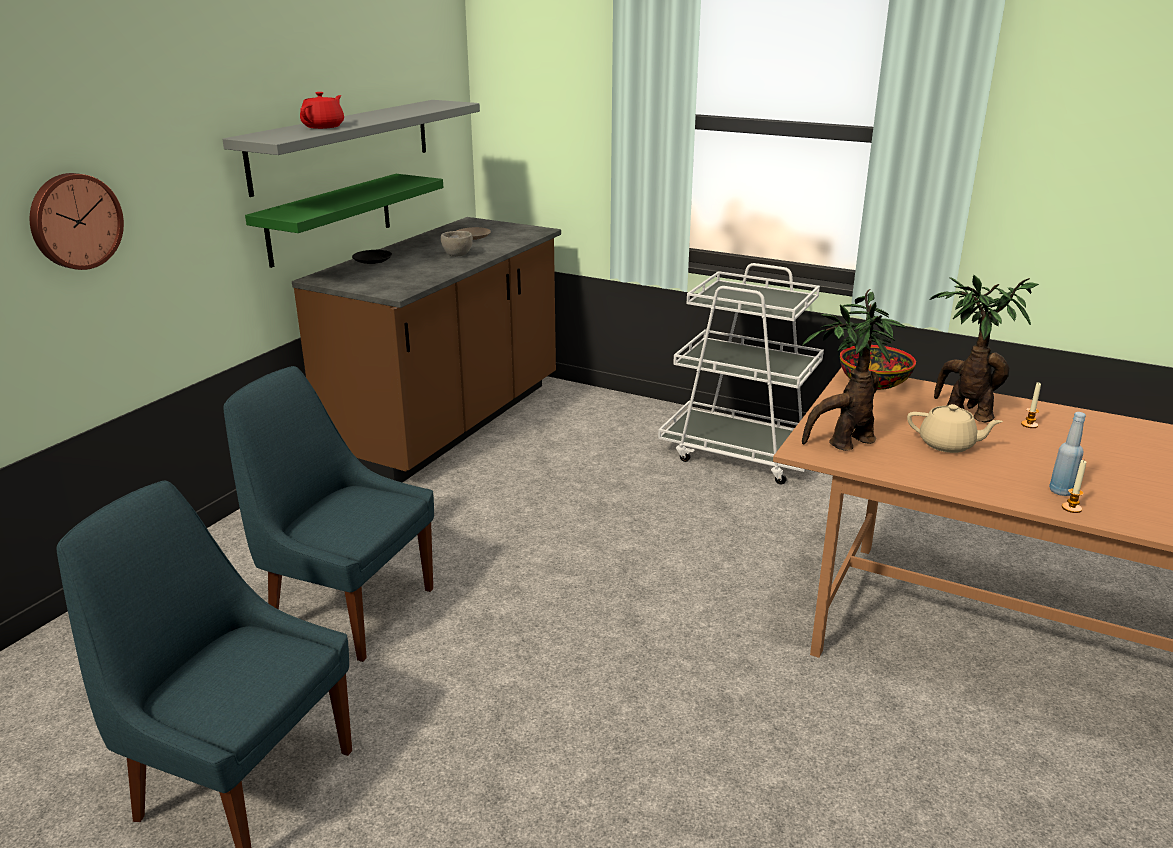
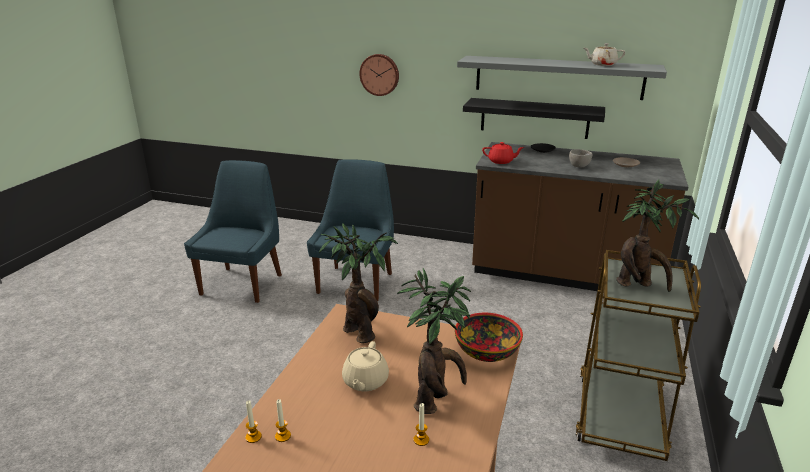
camera: 80 degrees right, 0 degrees up
green shelf [245,174,443,268] -> black shelf [463,98,605,139]
red teapot [300,92,344,129] -> red teapot moved to [482,142,524,164]
white cart [658,263,824,485] -> brown cart [576,250,701,461]
blue bottle [1049,412,1086,496] -> candle [275,399,291,442]
none -> beige teapot [584,43,625,66]
none -> potted plant [616,180,699,292]

